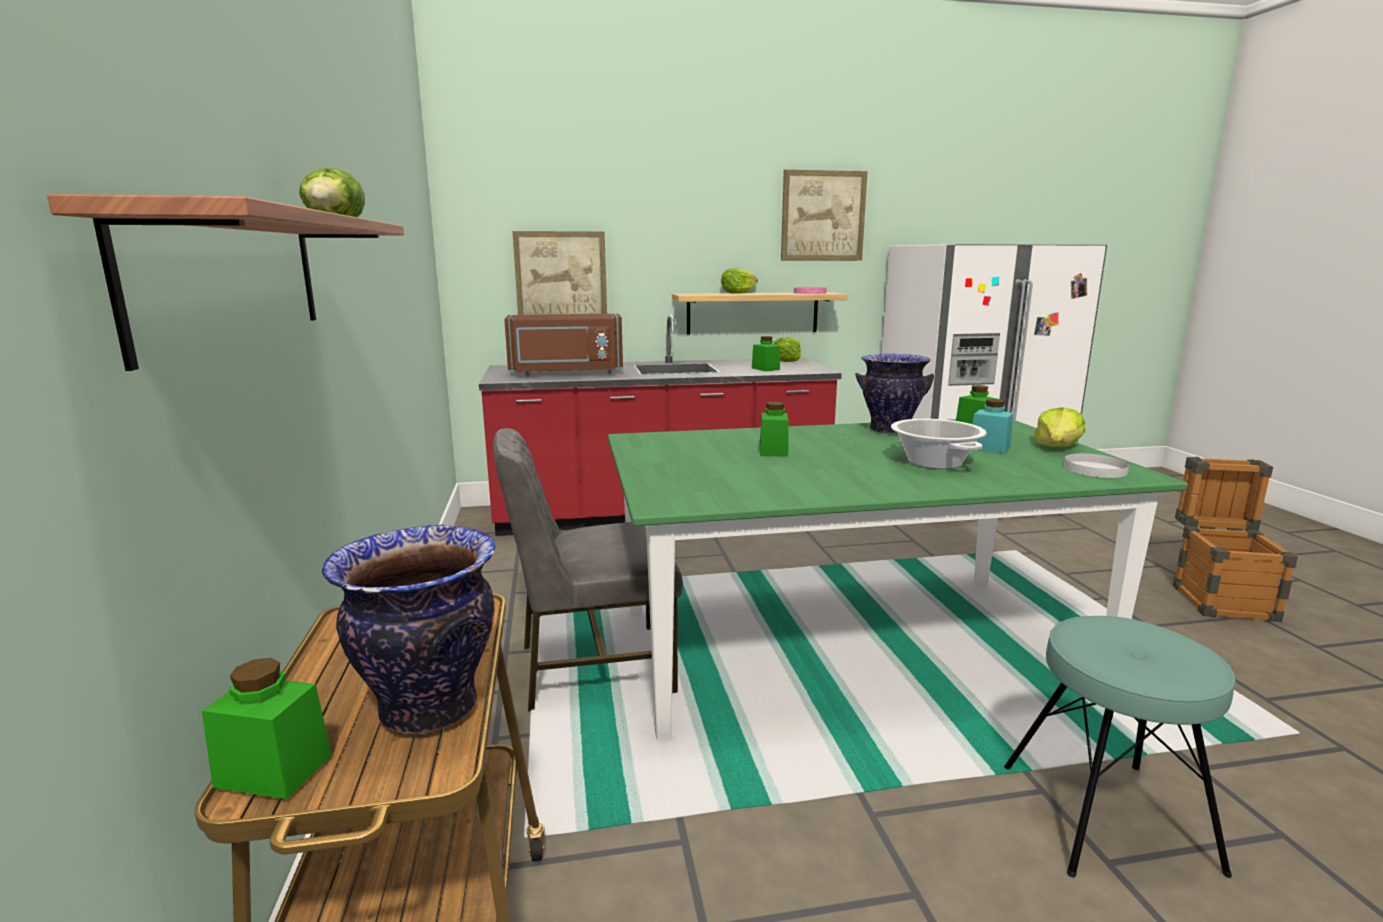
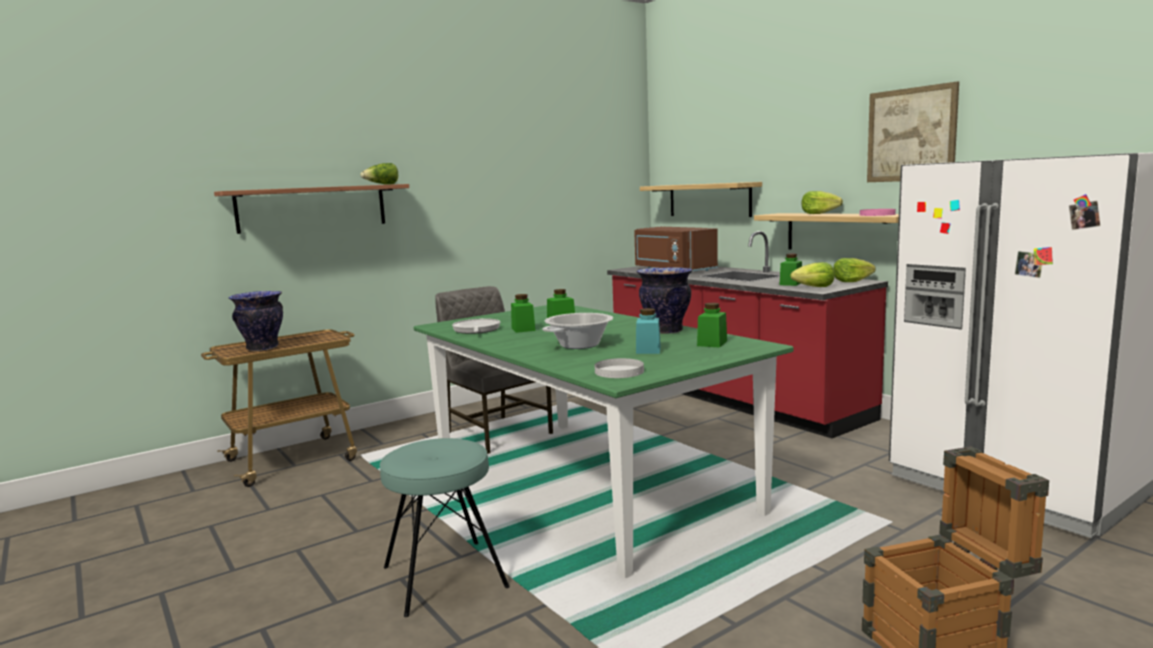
camera: 65 degrees right, 5 degrees down
green jar [202,658,332,799] -> green jar moved to [511,294,535,333]
picture [513,231,607,315] -> shelf [640,182,762,217]
lettuce [1034,407,1085,446] -> lettuce moved to [790,262,835,287]
none -> frying pan [452,318,500,334]

